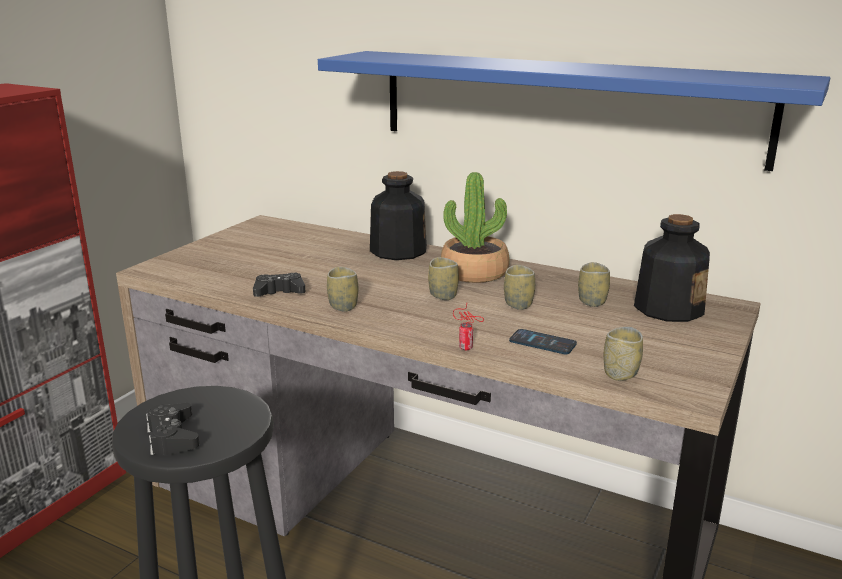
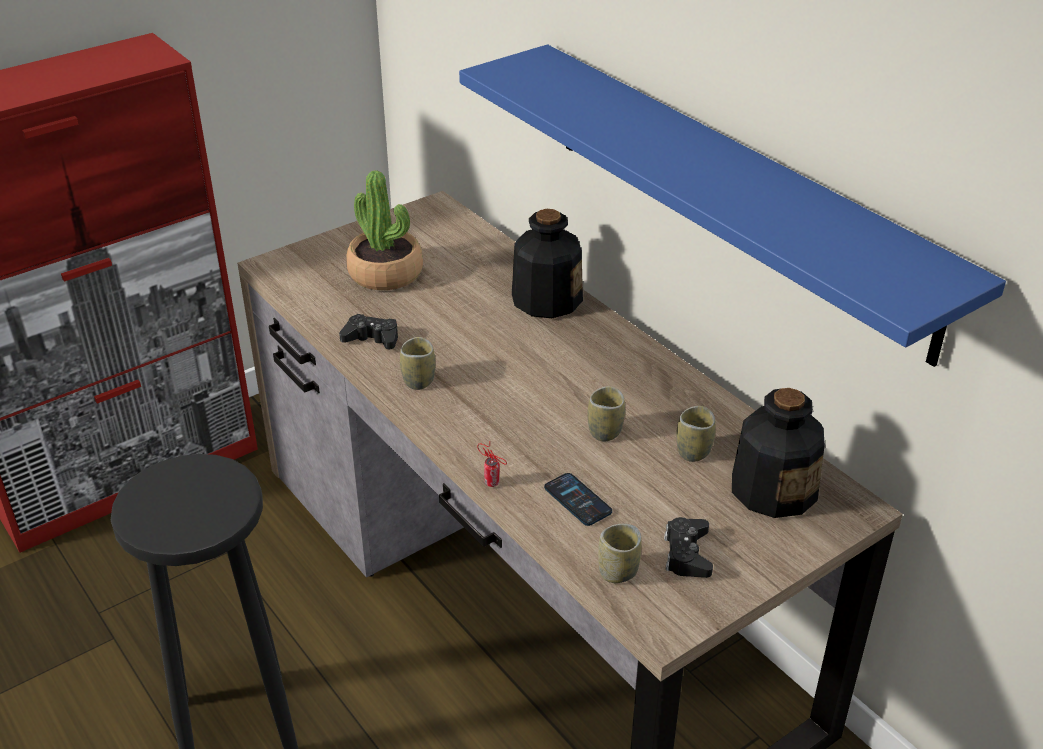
camera: 25 degrees right, 15 degrees up
black game controller [146,403,199,455] -> black game controller moved to [664,517,713,578]
cup [428,257,459,300] -> none
potted plant [441,172,510,283] -> potted plant moved to [346,170,423,290]

